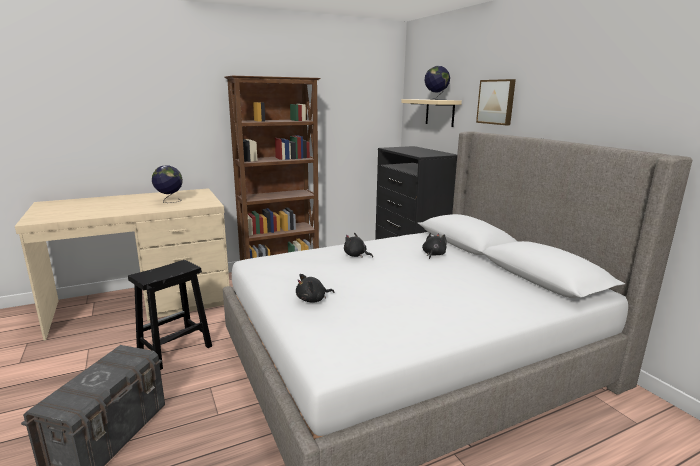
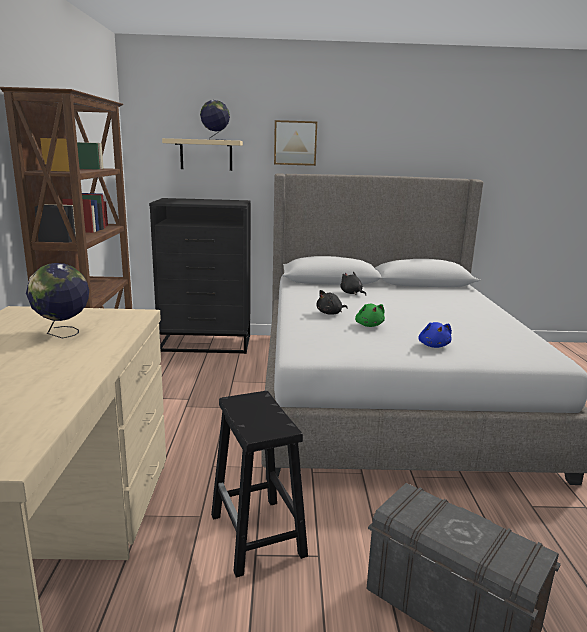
camera: 65 degrees left, 0 degrees up
black plush toy [296,274,335,303] -> blue plush toy [418,322,452,348]
none -> green plush toy [355,304,385,327]

